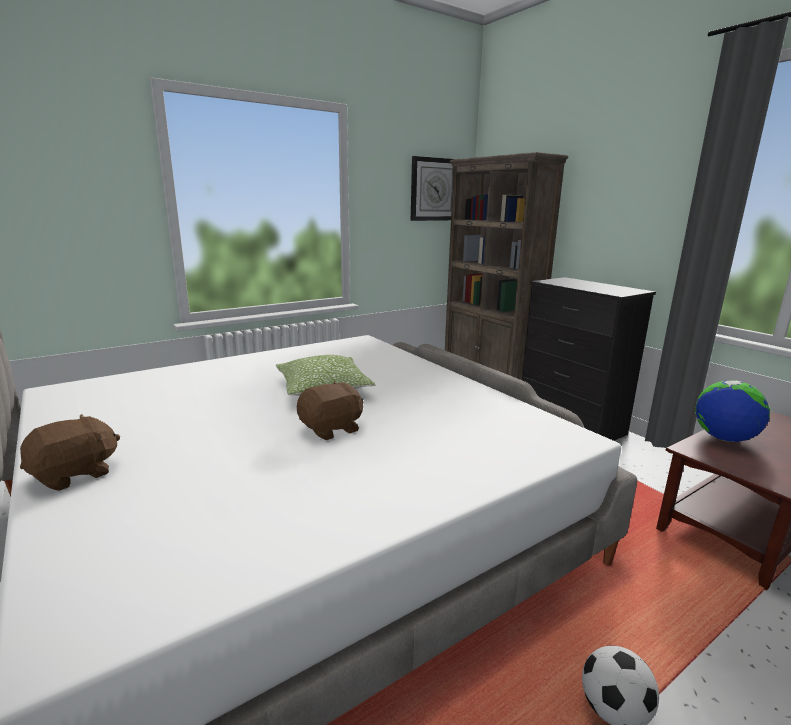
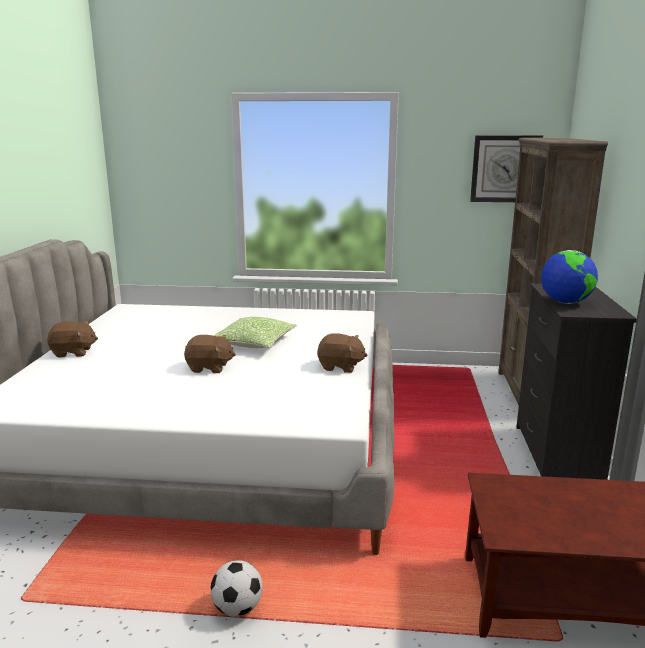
camera: 40 degrees right, 0 degrees up
globe [695,380,770,442] -> globe moved to [541,250,598,304]
none -> brown plush toy [317,333,368,373]

